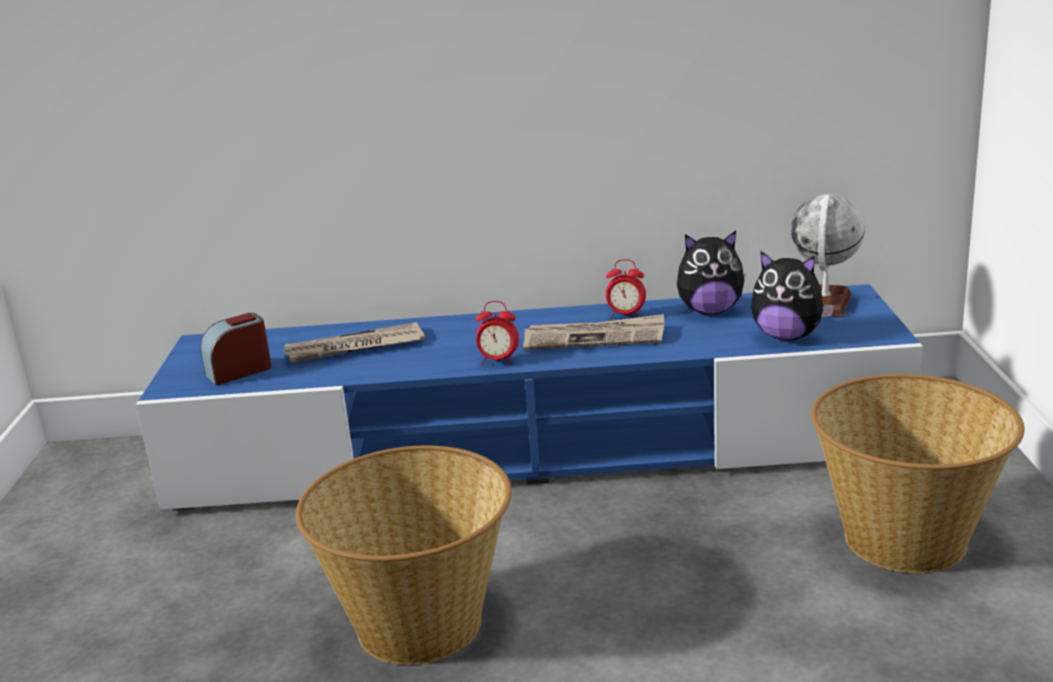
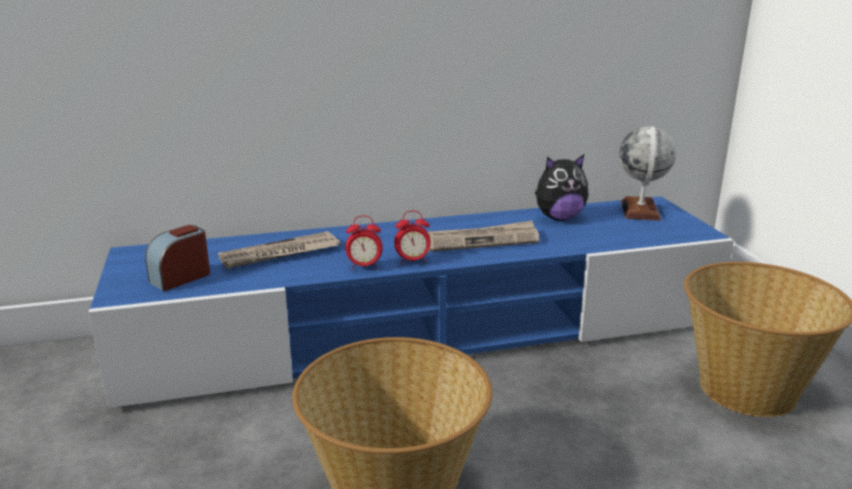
camera: 15 degrees left, 0 degrees up
alarm clock [606,259,646,319] -> alarm clock moved to [345,215,383,271]
plush toy [751,251,834,341] -> none

